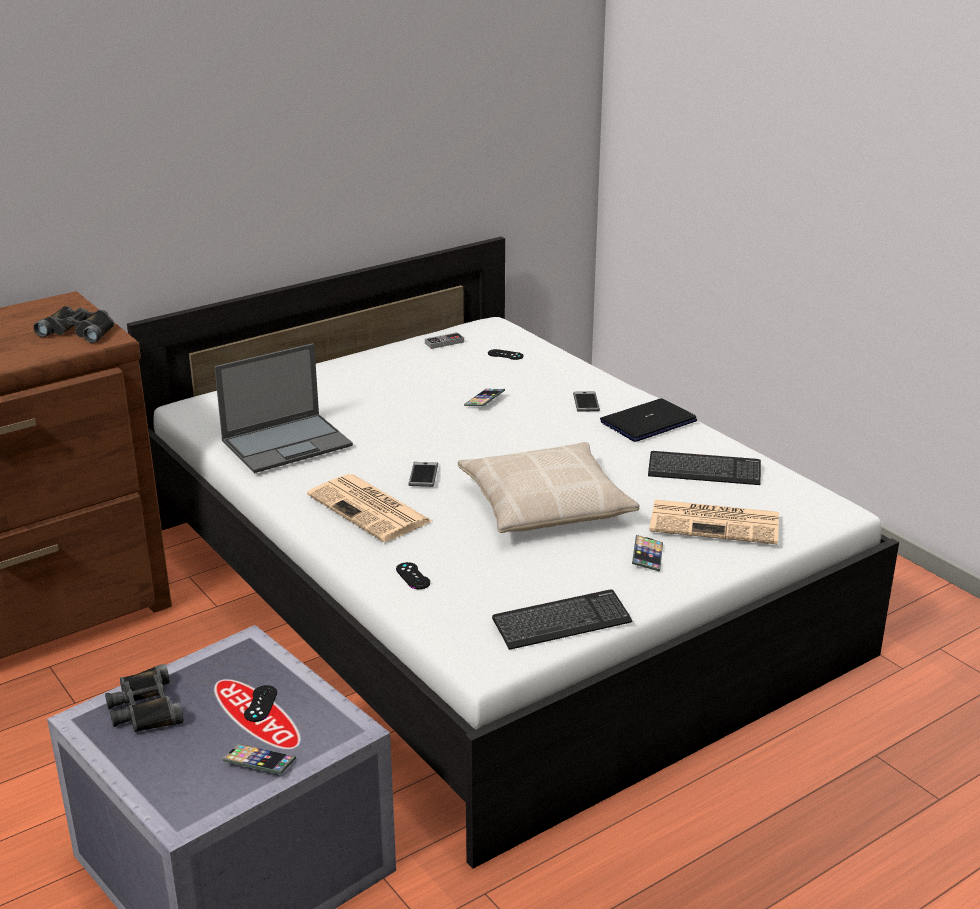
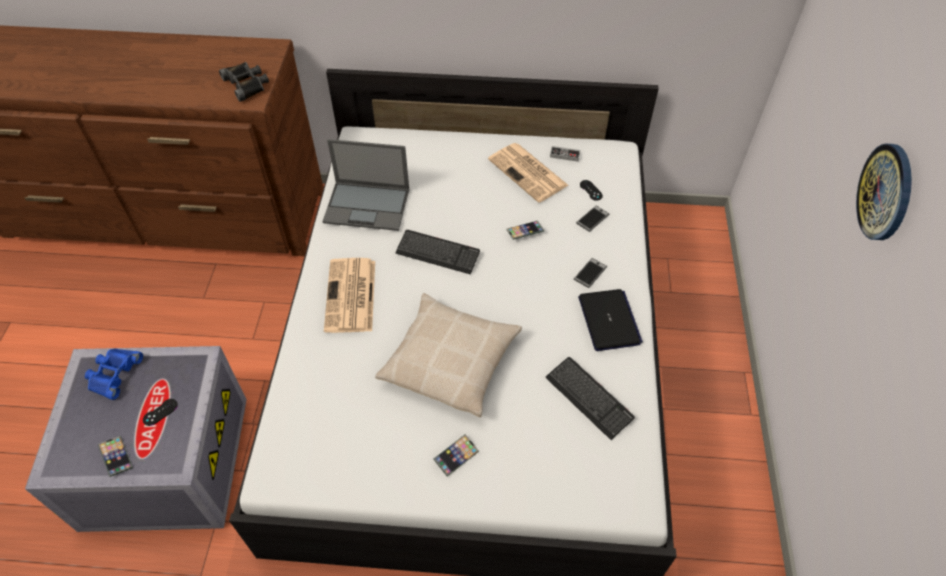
camera: 40 degrees right, 25 degrees up
black binoculars [105,664,184,732] -> blue binoculars [85,348,143,400]
black game controller [396,562,430,589] -> none
phone [408,462,438,487] -> phone moved to [576,205,609,232]
keyboard [492,590,632,650] -> keyboard moved to [396,230,480,275]
laptop [600,398,697,442] -> laptop turned 75 degrees clockwise [578,289,643,351]
newspaper [649,500,779,544] -> newspaper moved to [488,143,569,203]
none -> wall clock [856,144,912,240]

